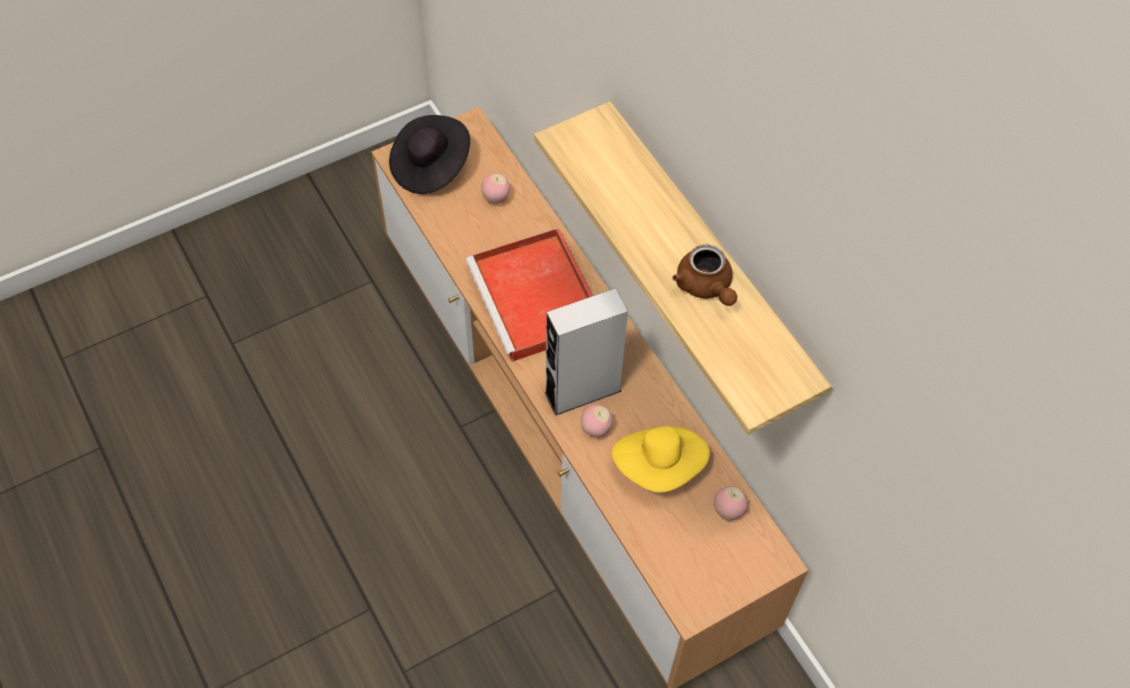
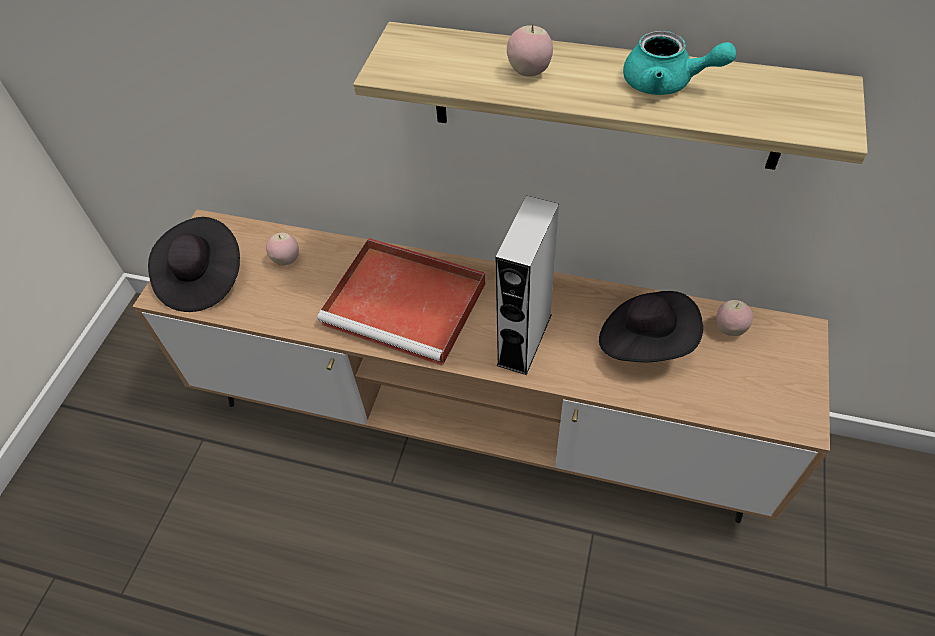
camera: 40 degrees left, 5 degrees down
apple [581,404,613,438] -> apple moved to [507,23,553,76]
yellow hat [612,426,710,493] -> black hat [599,291,703,362]
brown teapot [673,245,737,306] -> turquoise teapot [623,31,736,95]

